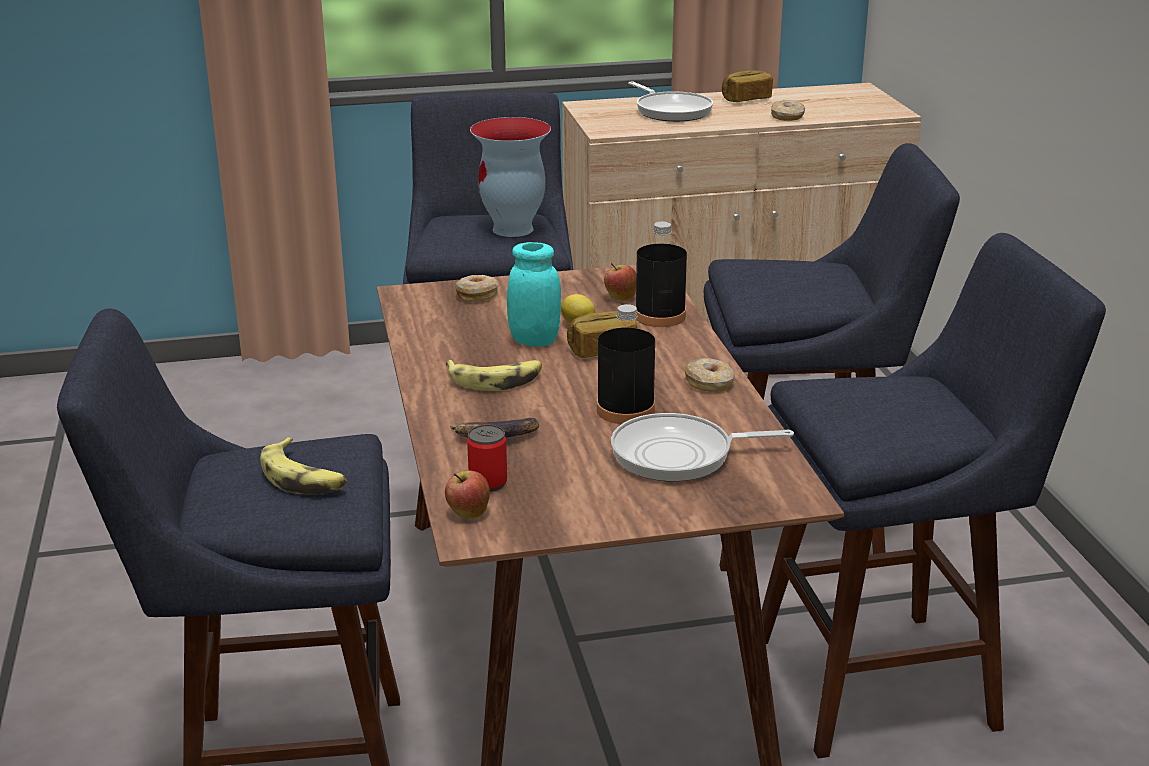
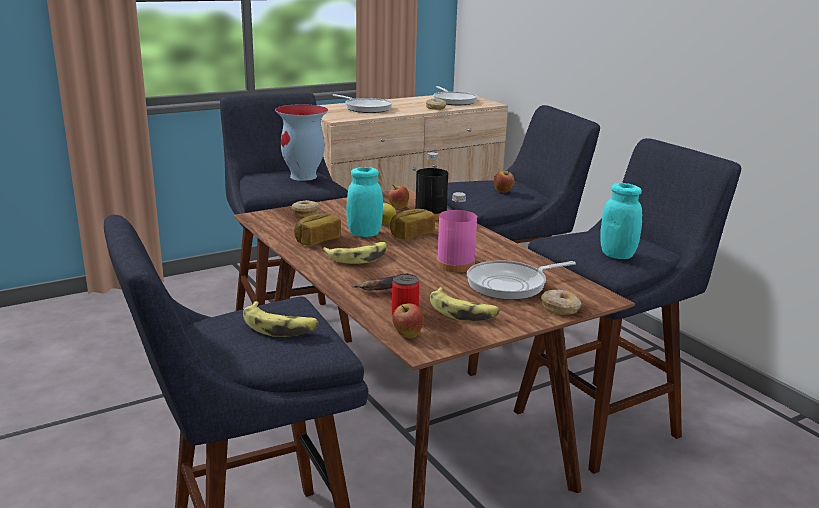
camera: 20 degrees left, 5 degrees down
black bottle [597,304,655,424] -> pink bottle [437,192,477,272]
donut [685,358,735,392] -> donut moved to [541,290,582,315]
bread [722,70,773,102] -> bread moved to [294,213,341,246]
none -> banana [430,287,500,321]
none -> frying pan [433,86,478,105]
none -> apple [494,170,515,193]
none -> turquoise jar [600,183,642,259]

